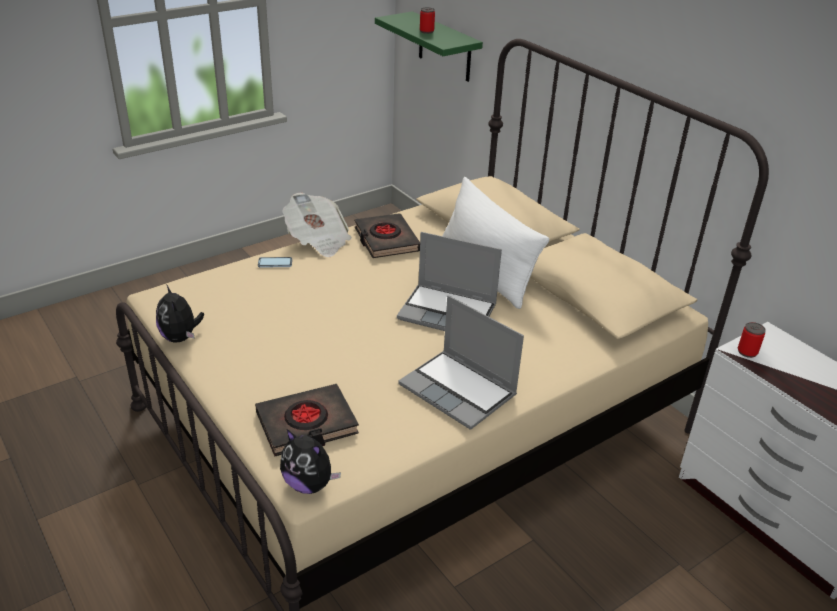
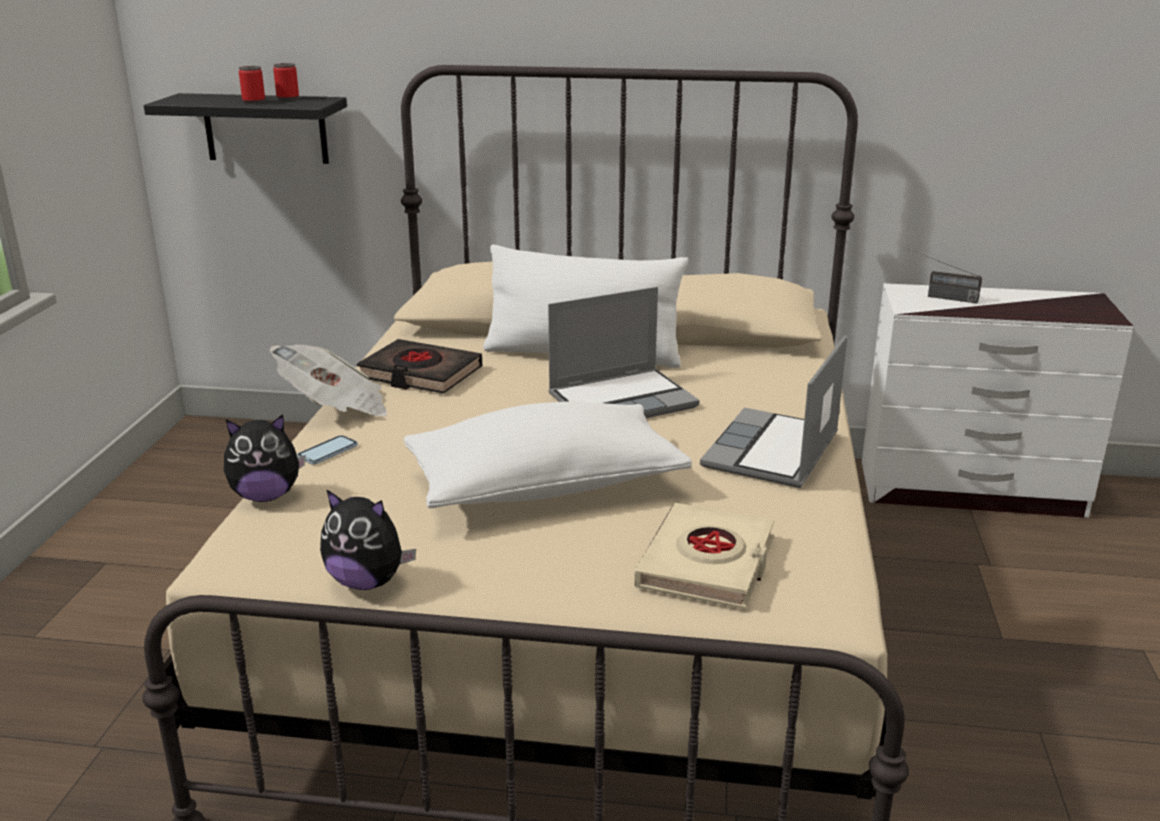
camera: 45 degrees left, 10 degrees down
black book [255,384,359,456] -> beige book [634,503,774,610]
plush toy [280,429,341,494] -> plush toy moved to [224,414,305,502]
green shelf [375,11,483,82] -> black shelf [144,93,347,164]
laptop [398,295,524,430] -> laptop turned 120 degrees clockwise [700,335,847,488]
can [738,322,766,358] -> can moved to [273,63,299,100]
none -> white pillow [404,401,692,508]
none -> radio [909,249,982,303]

